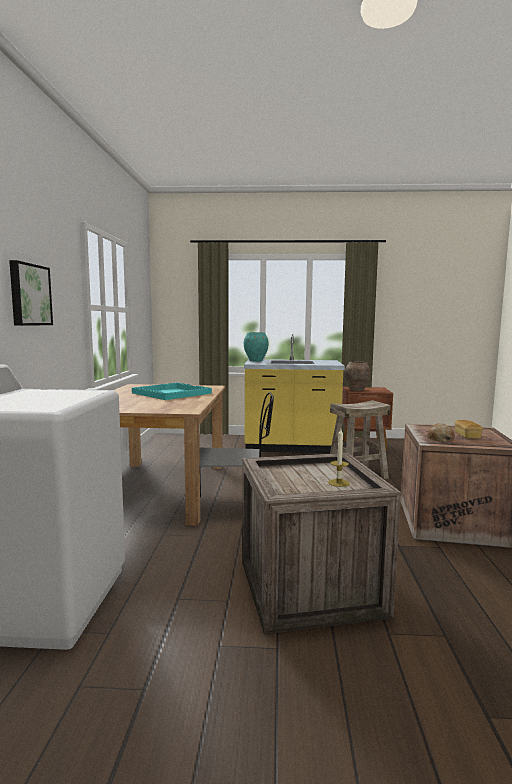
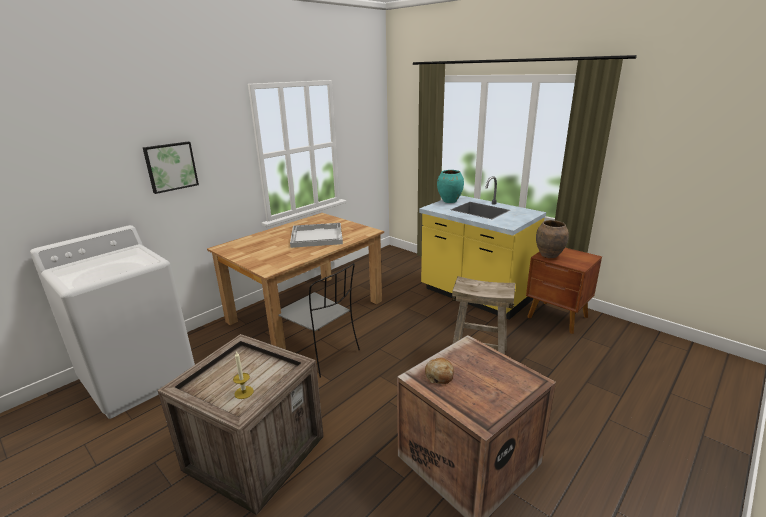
camera: 40 degrees right, 15 degrees up
turquoise tray [132,383,212,400] -> white tray [290,223,343,248]
bread [455,420,483,439] -> none

